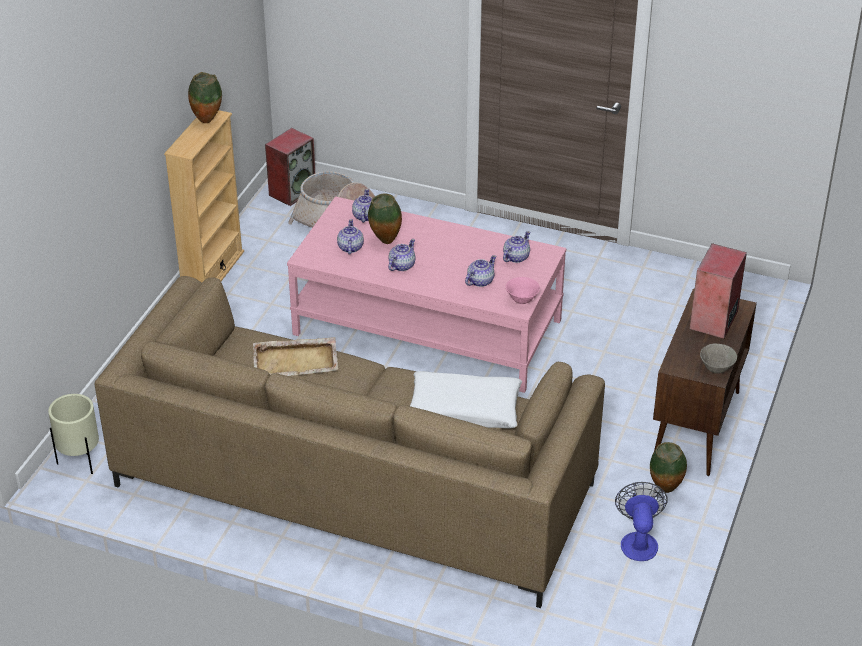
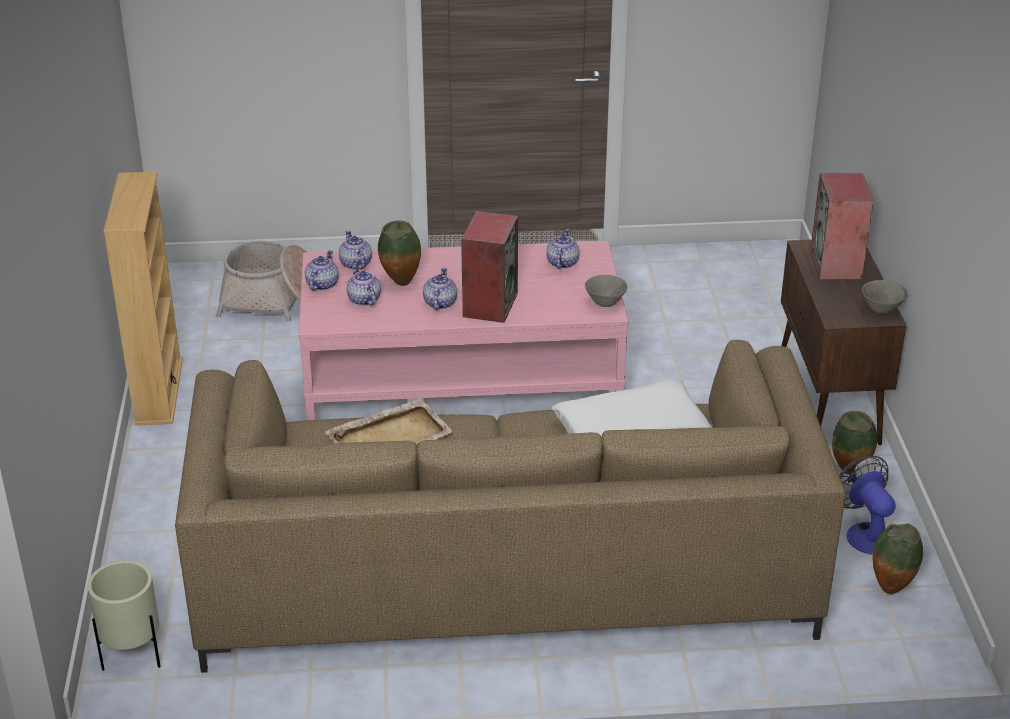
camera: 25 degrees left, 5 degrees down
vase [188,72,222,123] -> vase moved to [873,524,923,594]
speaker [265,128,315,206] -> speaker moved to [461,211,518,323]
teapot [465,255,496,287] -> teapot moved to [305,250,339,291]
pink bowl [506,277,540,304] -> grey bowl [585,275,628,307]

